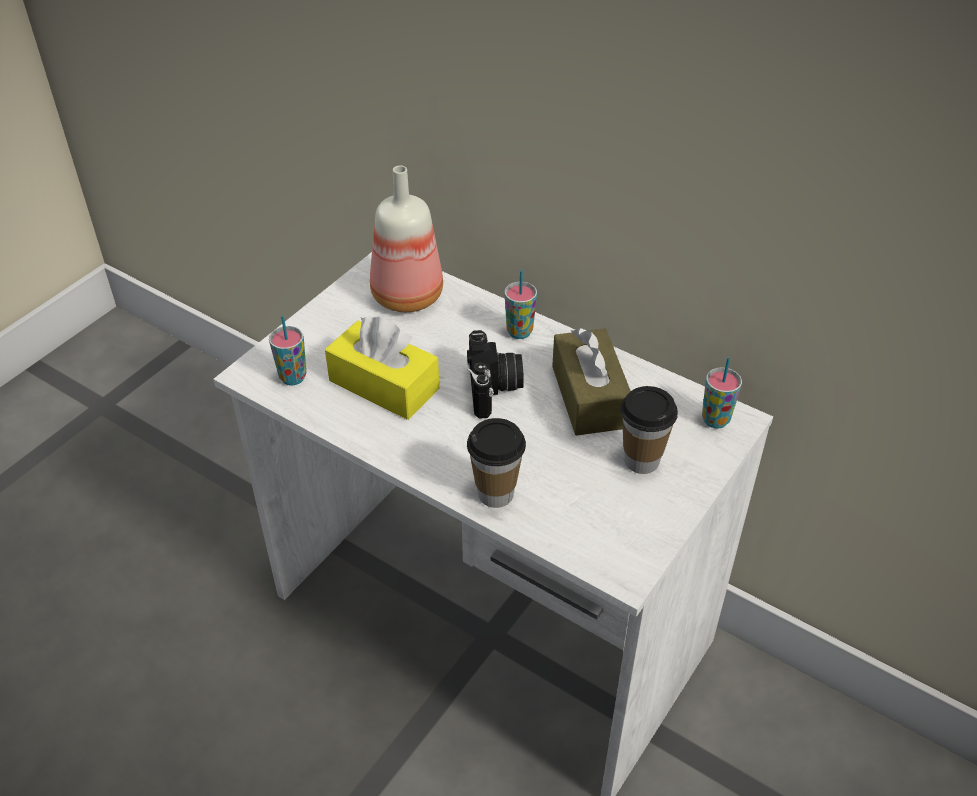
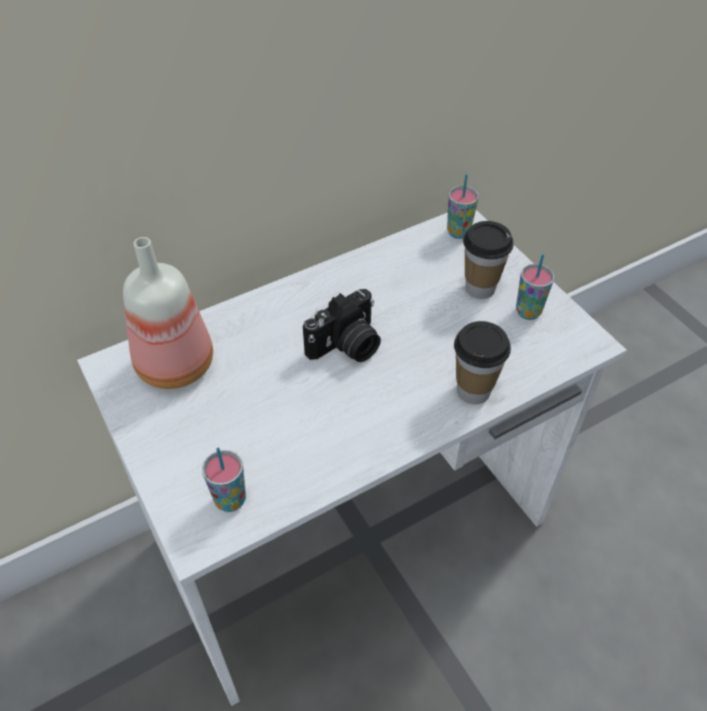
camera: 65 degrees left, 5 degrees up
yellow tissue box [325,317,439,420] -> none
camera [467,330,524,419] -> camera turned 120 degrees clockwise [303,289,381,362]
cup [504,270,537,339] -> cup moved to [516,254,554,320]
brown tissue box [552,328,631,436] -> none

